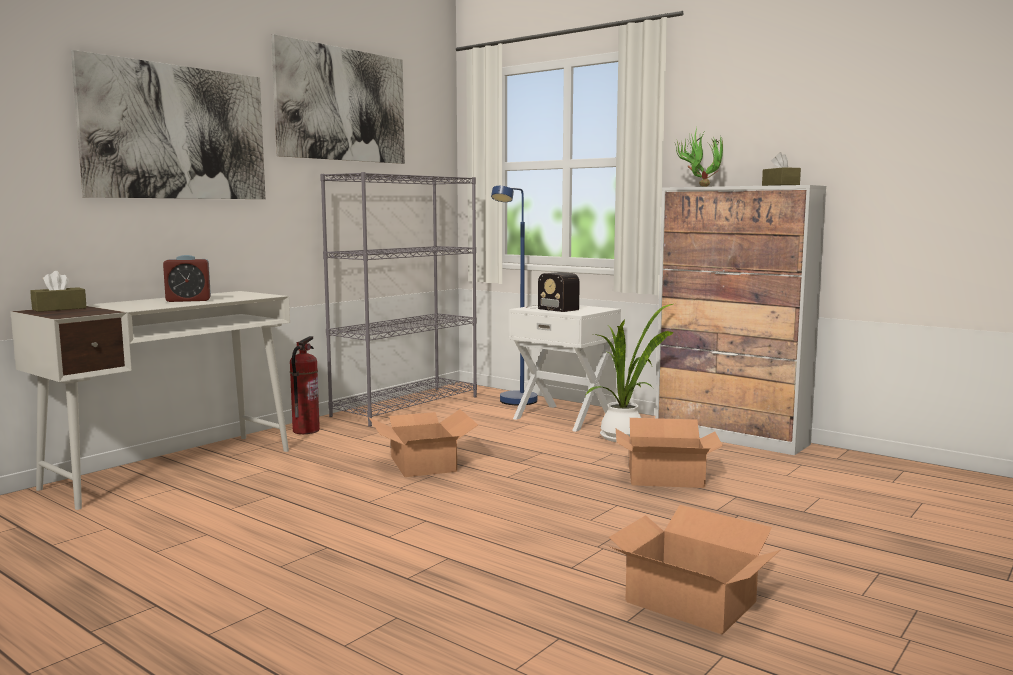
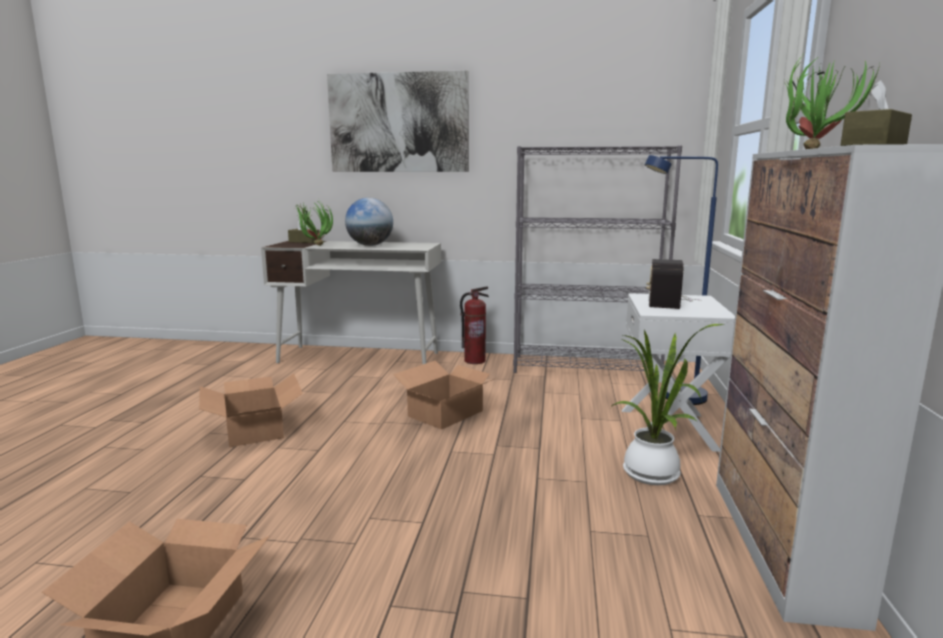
camera: 60 degrees right, 5 degrees up
alarm clock [163,255,211,302] -> globe [345,198,393,246]
picture [271,34,405,164] -> none
cardboard box [616,418,723,488] -> cardboard box moved to [199,374,303,447]
none -> potted plant [295,201,333,246]

